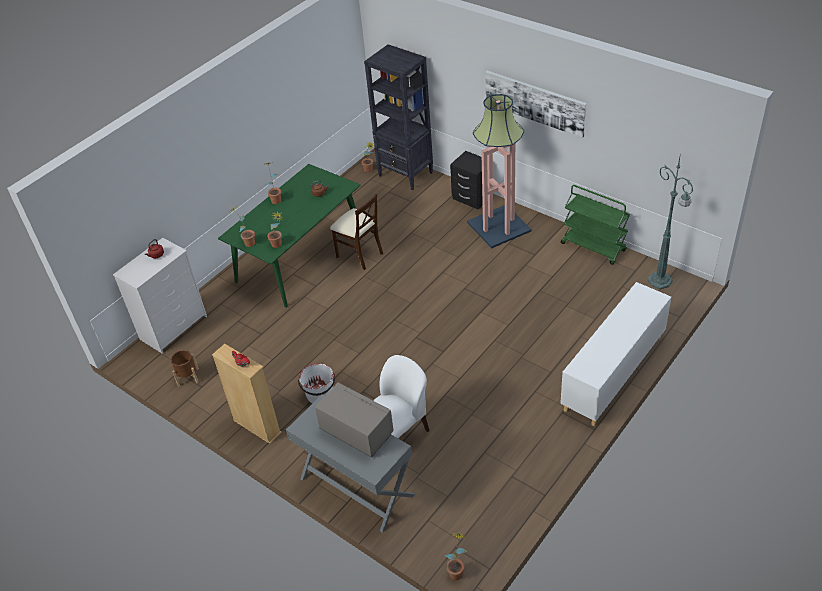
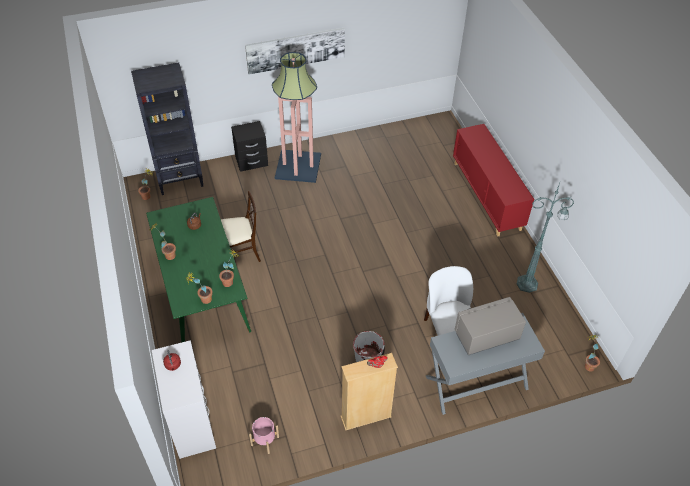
camera: 60 degrees left, 5 degrees up
brown planter [171,350,199,387] -> pink planter [249,417,279,454]
white cabinet [560,282,671,426] -> red cabinet [453,124,534,237]
green cart [561,185,630,264] -> none
green floor lamp [647,153,693,289] -> green floor lamp moved to [517,183,574,293]

